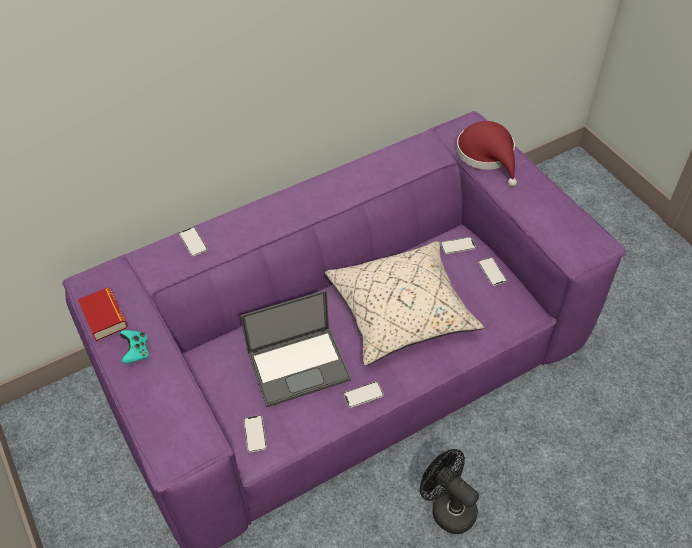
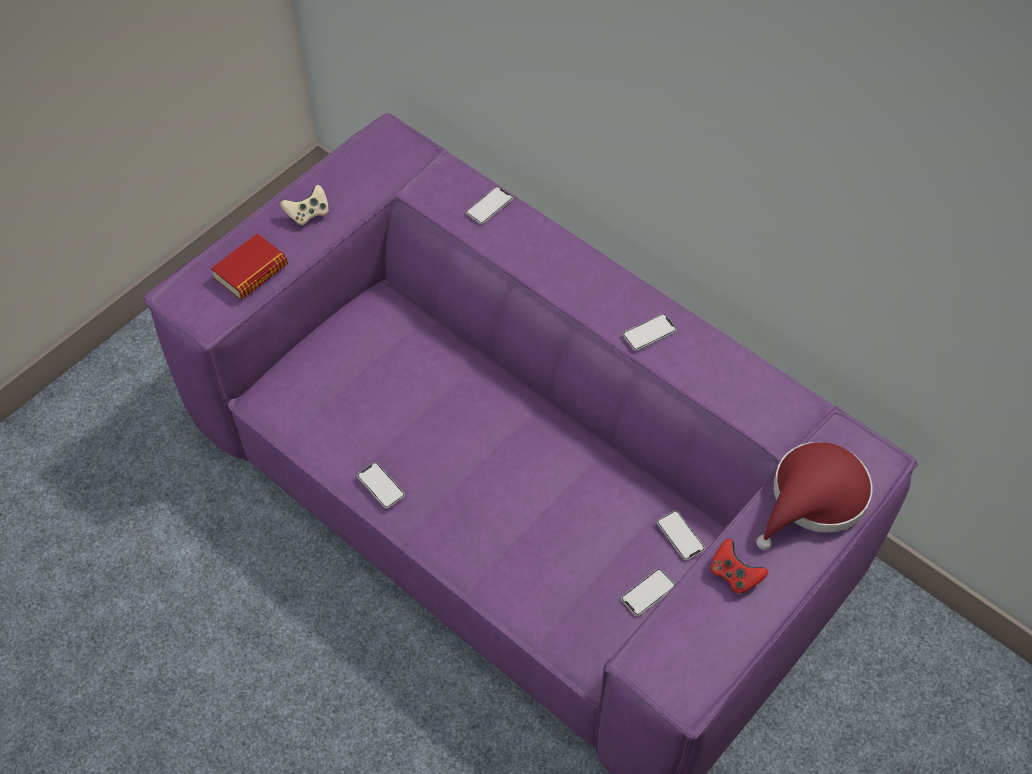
camera: 70 degrees right, 5 degrees up
book [78,288,128,341] -> book moved to [211,233,288,300]
turquoise game controller [119,330,149,363] -> beige game controller [281,185,329,226]
laptop [240,290,351,407] -> none
phone [243,415,267,453] -> phone moved to [622,314,677,351]
beige pillow [325,241,484,366] -> none
black fan [420,449,479,534] -> none
none -> red game controller [710,539,768,594]

